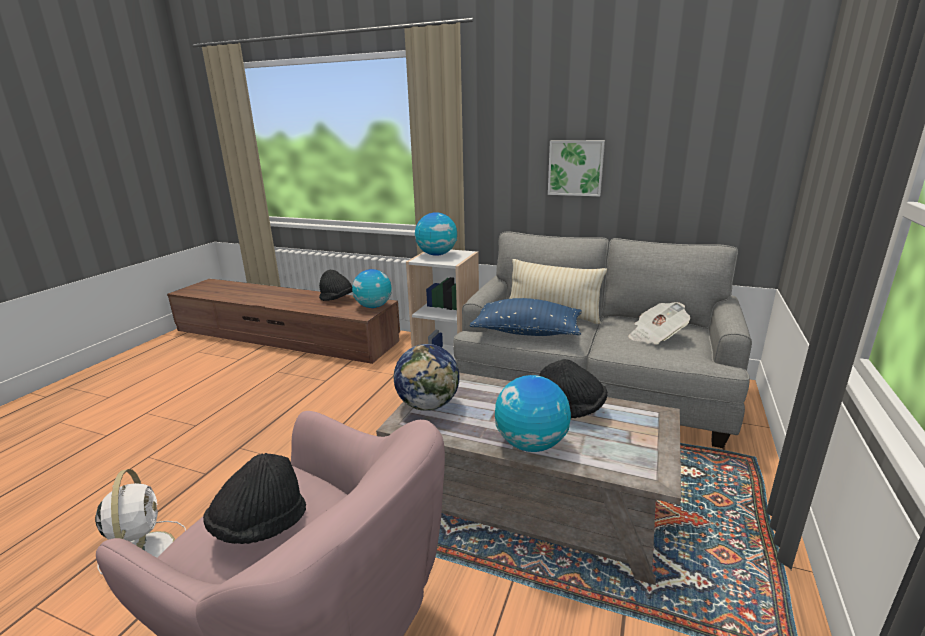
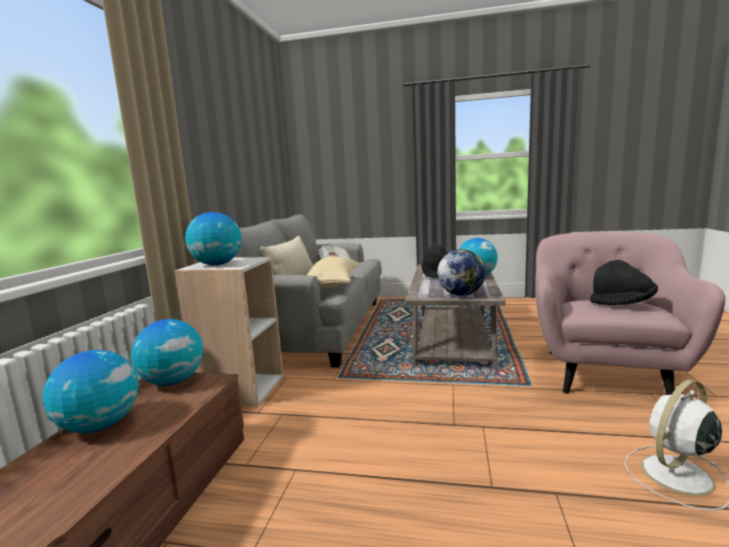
camera: 100 degrees left, 10 degrees down
black hat [319,270,352,301] -> globe [43,350,139,433]
blue pillow [470,298,582,336] -> beige pillow [307,256,358,288]
picture [548,140,605,196] -> none

